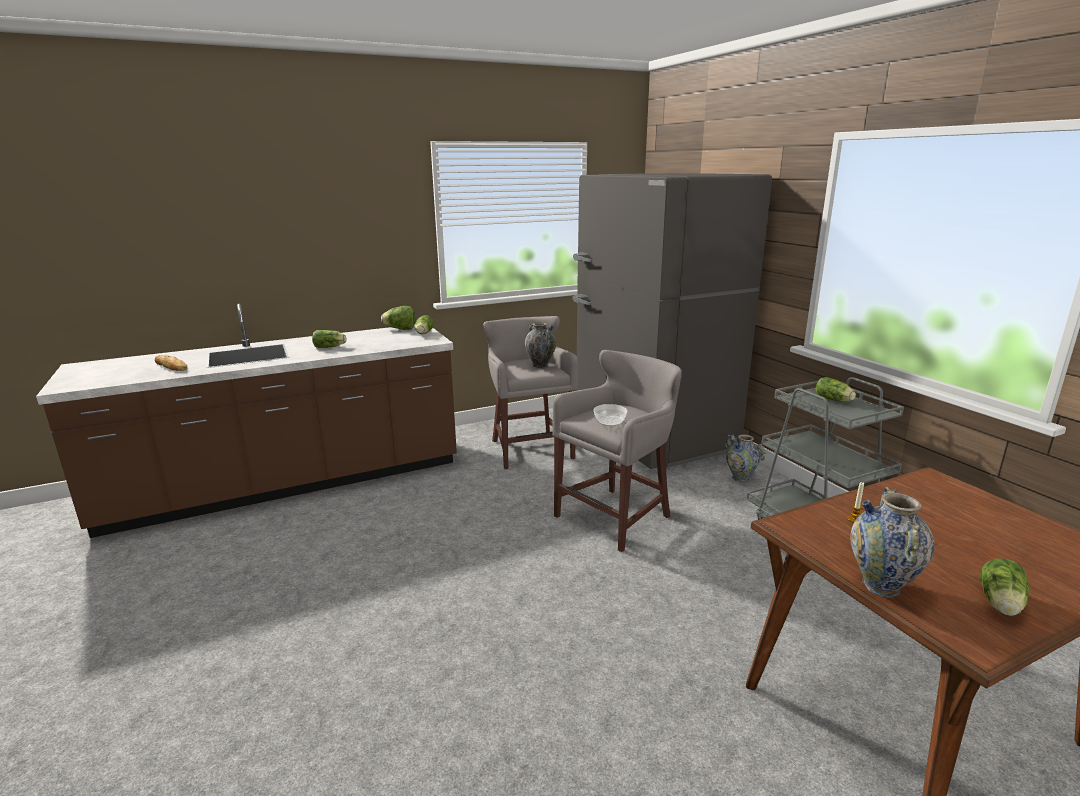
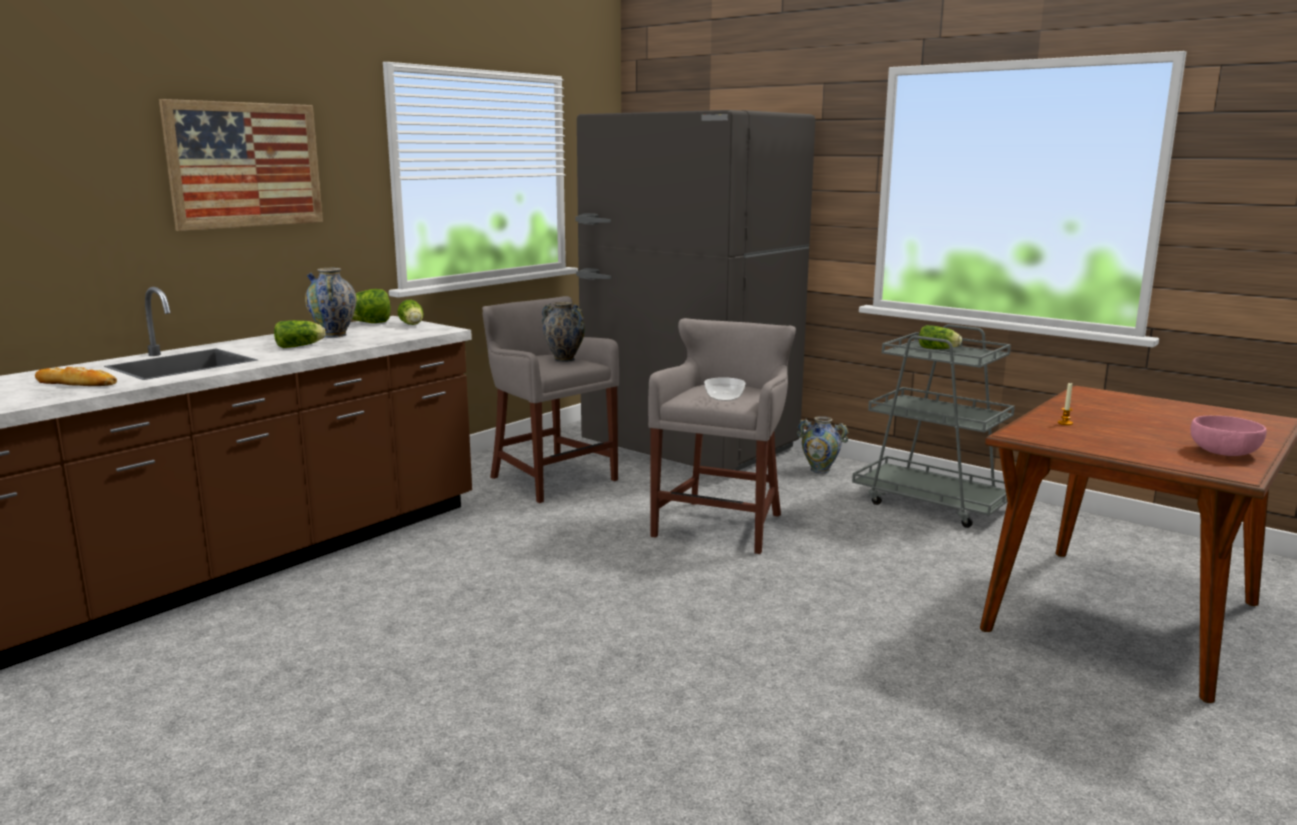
camera: 25 degrees left, 5 degrees down
vase [850,487,934,598] -> vase moved to [305,268,356,338]
lettuce [980,559,1029,616] -> pink bowl [1190,416,1267,456]
none -> picture [159,99,323,231]

